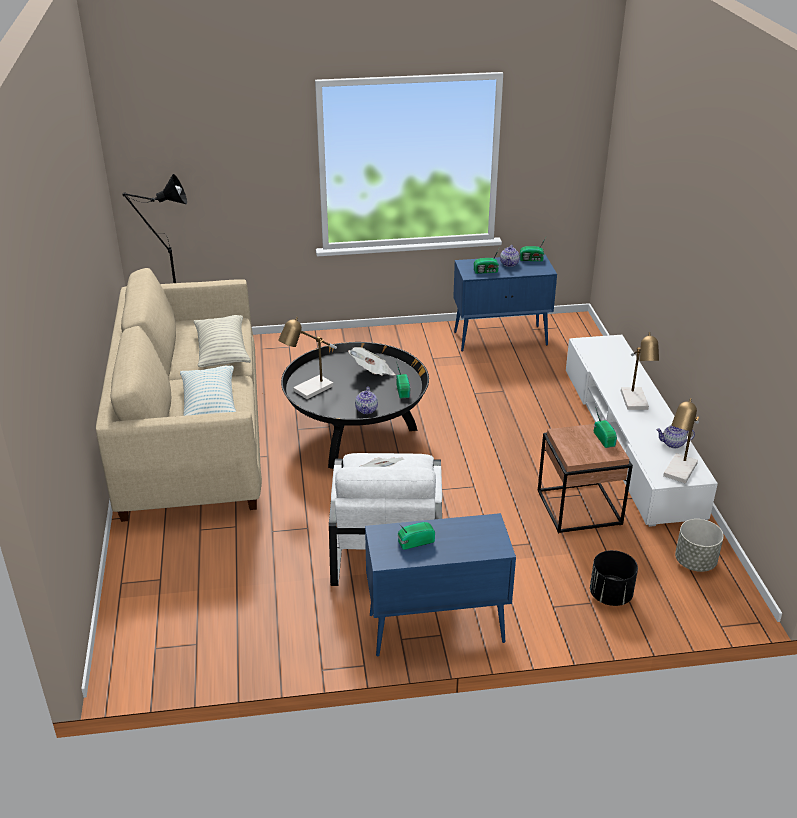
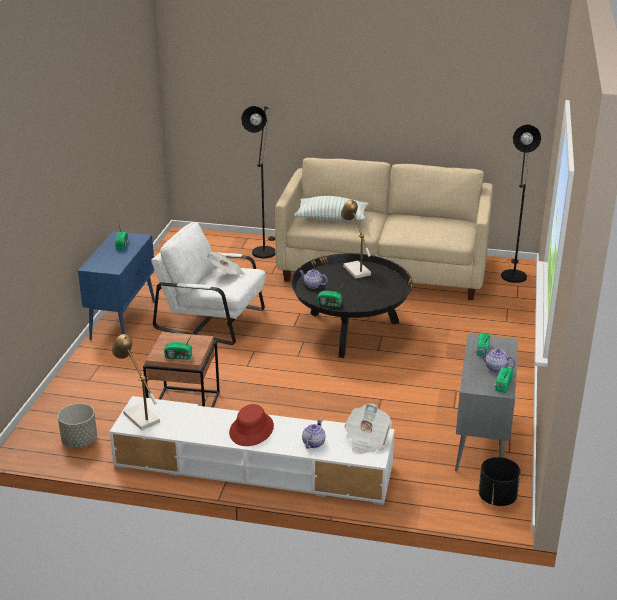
camera: 110 degrees right, 5 degrees down
pillow [194,315,251,367] -> none
newspaper [348,347,395,376] -> newspaper moved to [344,403,392,454]
blue cabinet [453,254,557,352] -> grey cabinet [455,334,518,471]
black planter [590,550,638,606] -> black planter moved to [478,457,521,506]
table lamp [621,332,659,410] -> red hat [229,404,274,446]
teapot [656,425,695,448] -> teapot moved to [302,419,325,449]
none -> black floor lamp [241,106,275,258]

